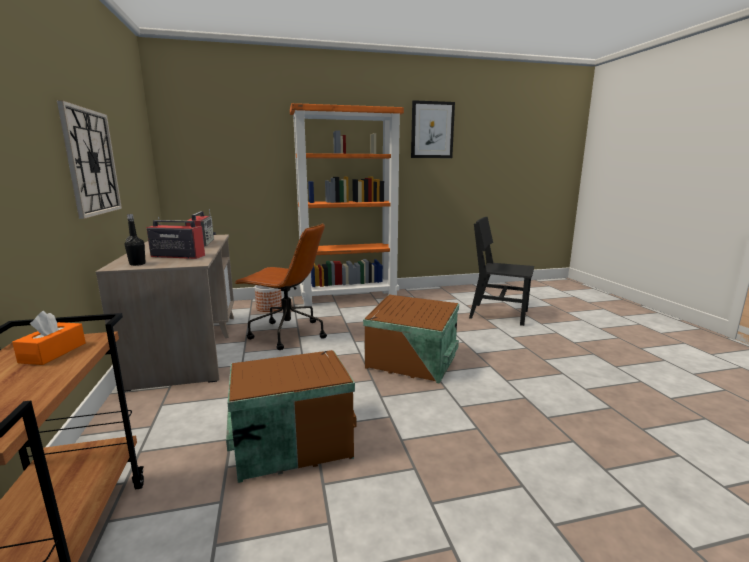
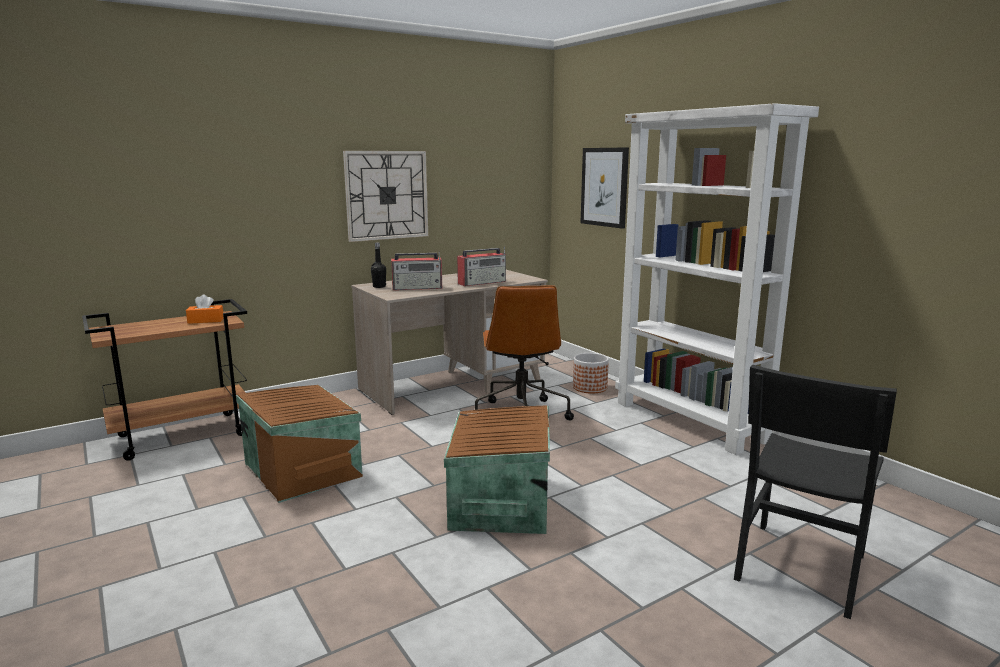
camera: 70 degrees right, 0 degrees up
radio [146,217,205,259] -> radio turned 90 degrees clockwise [391,252,442,290]
orange bookcase [290,103,404,306] -> white bookcase [615,103,819,455]
picture [411,100,455,158] -> picture moved to [580,147,629,229]
black chair [469,217,534,326] -> black chair turned 150 degrees counterclockwise [734,365,897,619]

